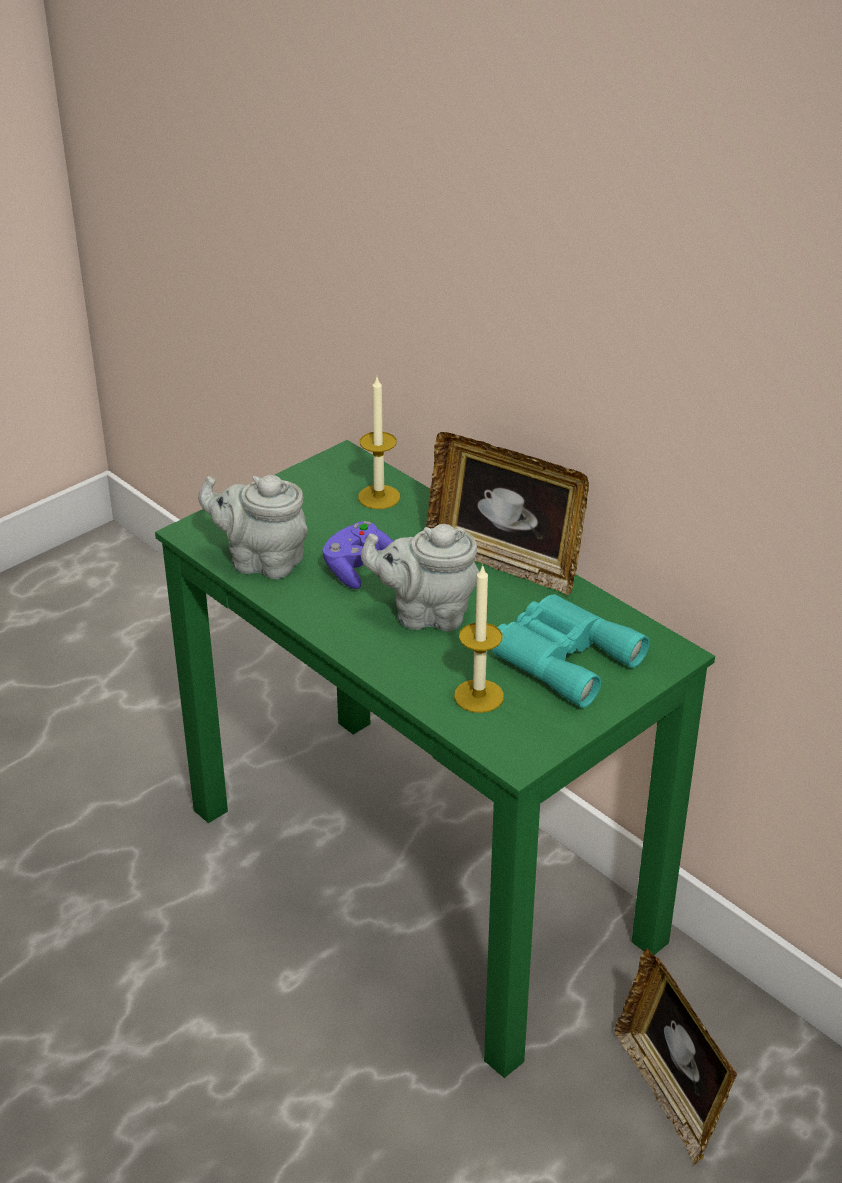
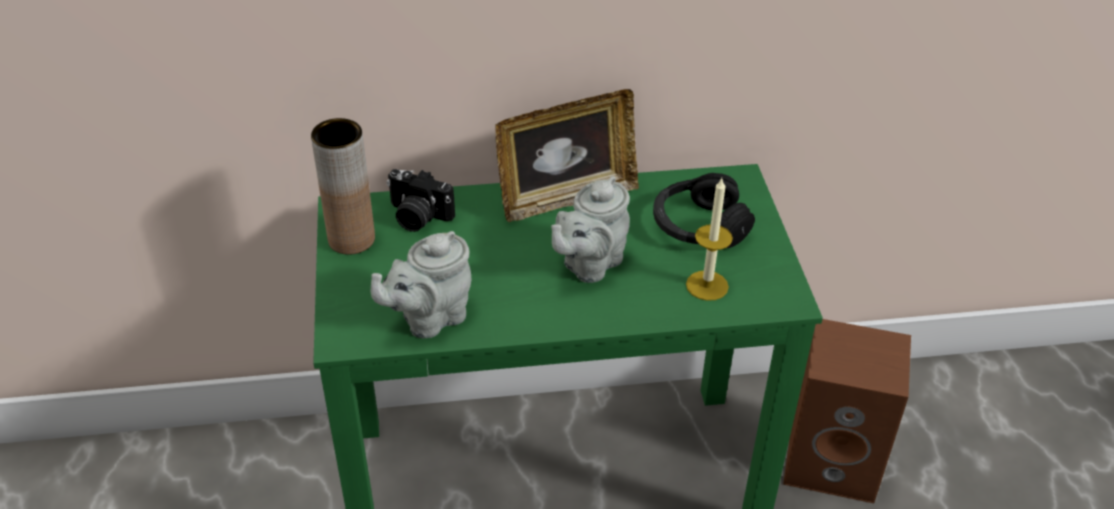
camera: 55 degrees left, 5 degrees up
purple game controller [323,521,393,589] -> none
candle [358,377,400,509] -> camera [387,169,455,232]
turquoise binoculars [492,595,650,708] -> black headphones [653,173,755,248]
picture frame [614,949,737,1165] -> brown speaker [783,319,911,503]
none -> brown vase [311,118,375,255]

